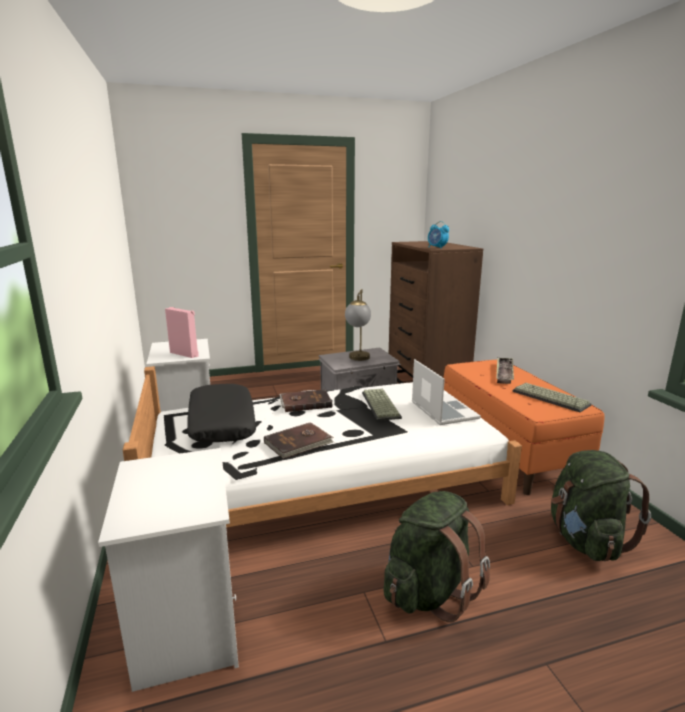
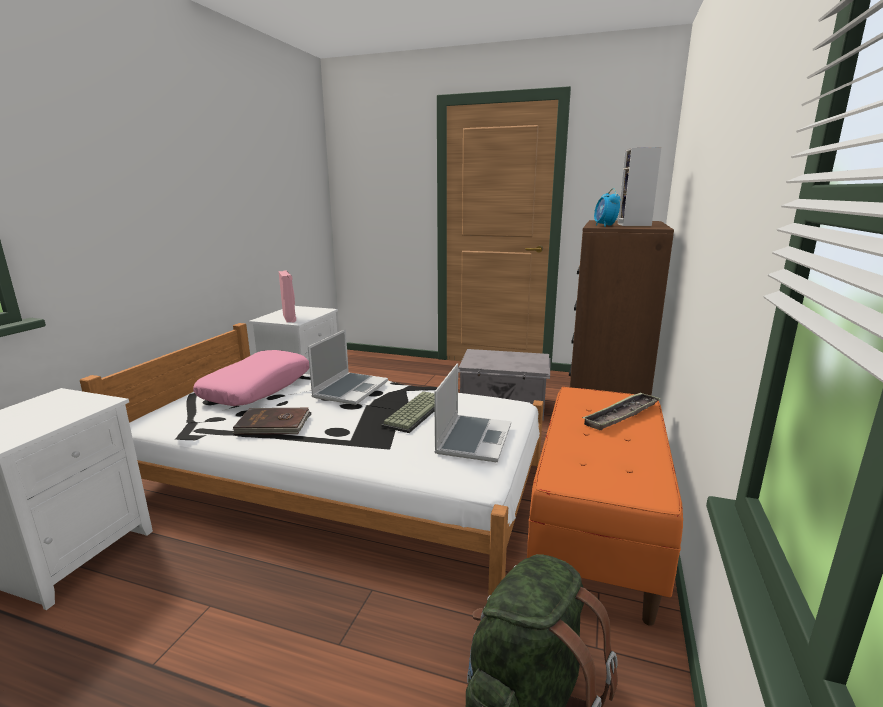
camera: 35 degrees right, 0 degrees up
black pillow [187,384,256,443] -> pink pillow [193,350,309,406]
brown book [279,389,332,412] -> laptop [308,329,388,405]
table lamp [345,289,371,361] -> none
green backpack [384,491,490,623] -> none
keyboard [512,383,591,413] -> none
none -> speaker [618,148,661,226]

